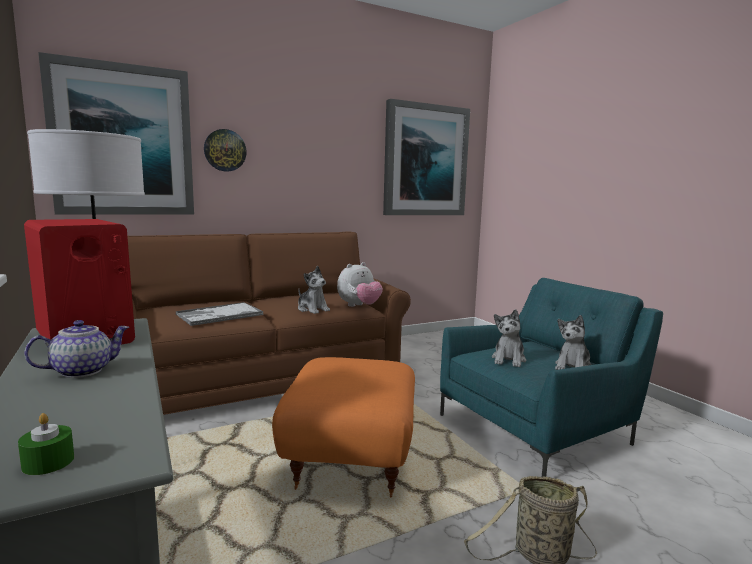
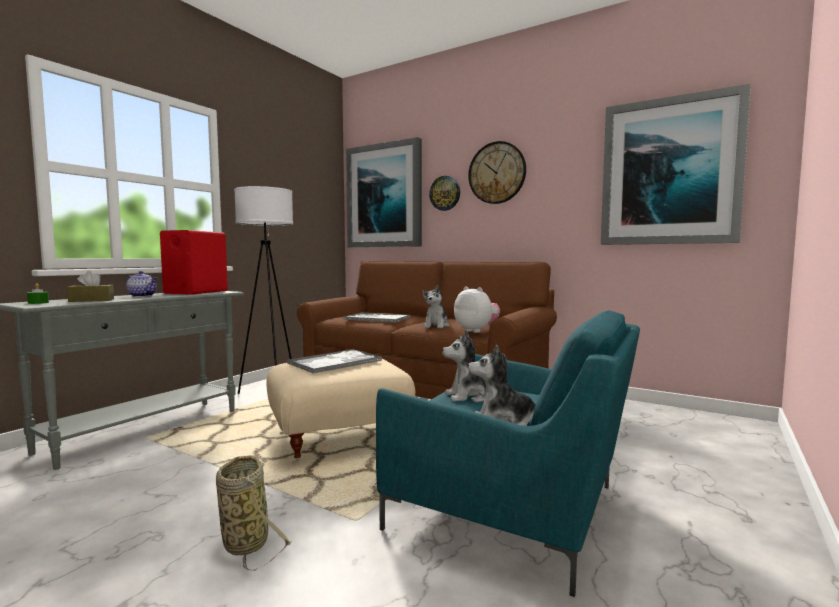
camera: 60 degrees right, 5 degrees down
orange ottoman [272,357,415,498] -> beige ottoman [266,359,415,464]
plush toy [337,262,383,307] -> plush toy turned 150 degrees counterclockwise [454,286,500,333]
none -> brown tissue box [67,271,114,302]
none -> tray [287,349,382,374]
none -> wall clock [468,141,526,204]

